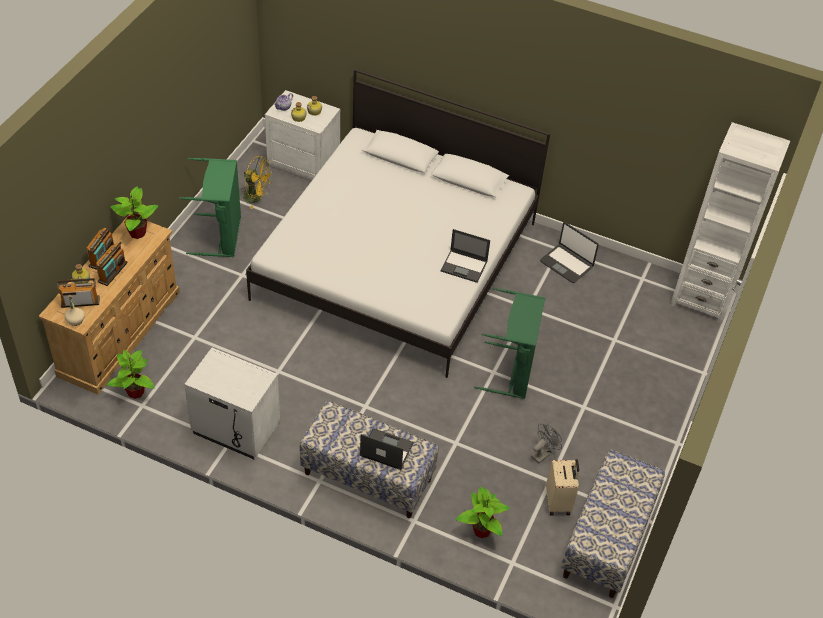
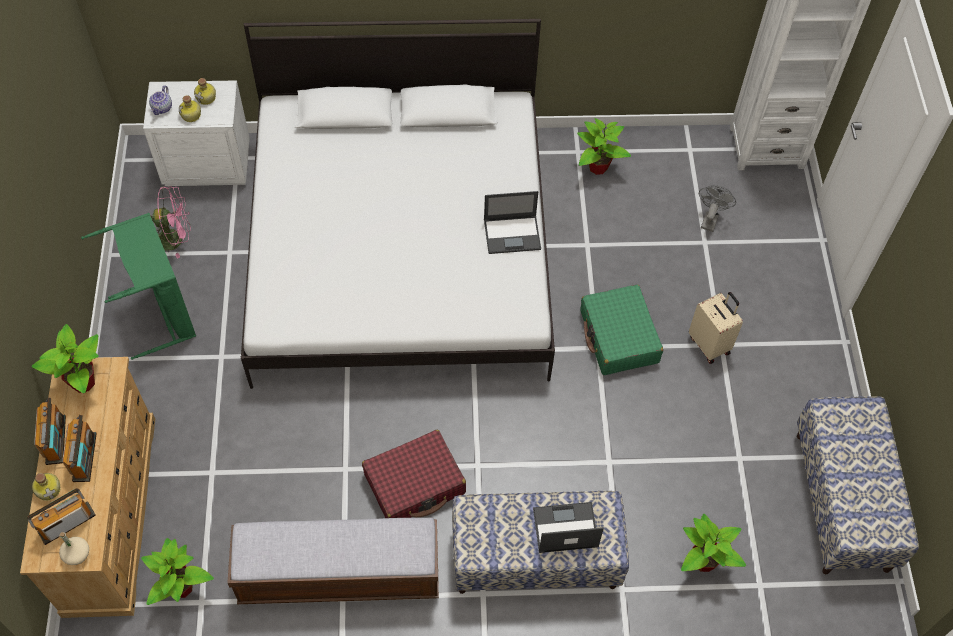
camera: 25 degrees left, 10 degrees up
white nightstand [184,348,280,460] -> bench [227,518,439,604]
yellow fan [241,156,272,209] -> pink fan [150,186,191,258]
green laundry basket [474,288,545,399] -> green suitcase [581,285,663,375]
grey fan [531,424,562,464] -> grey fan moved to [699,185,736,232]
laptop [540,222,599,283] -> potted plant [577,118,631,175]
beige suitcase [546,459,579,516] -> beige suitcase moved to [689,292,743,364]
none -> red suitcase [362,430,466,518]

